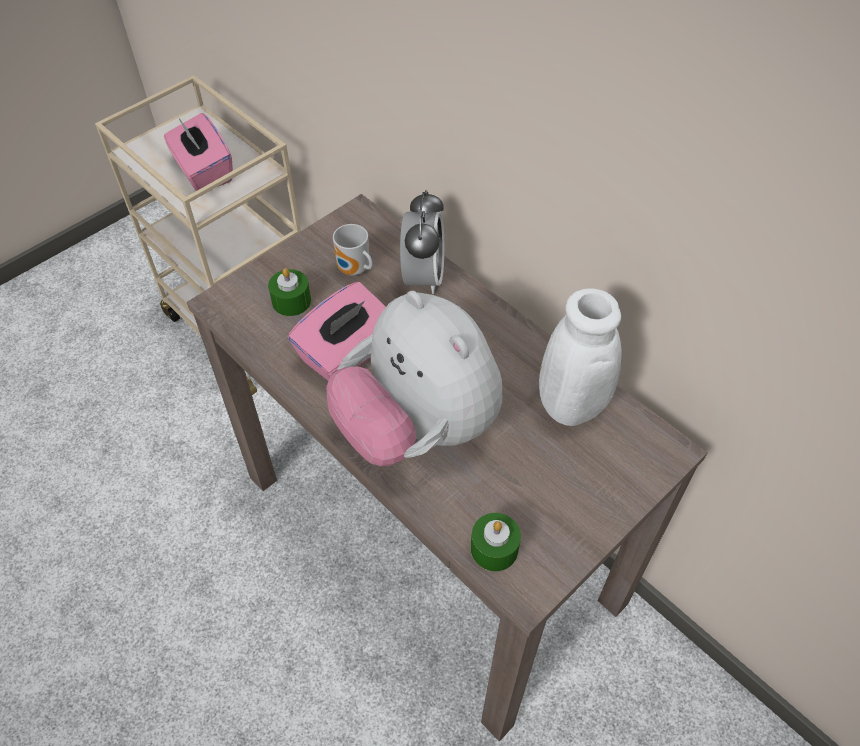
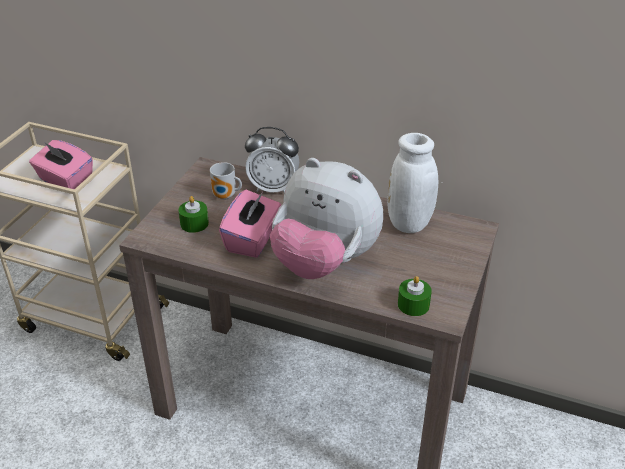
camera: 25 degrees left, 15 degrees down
alarm clock [400,190,444,294] -> alarm clock turned 120 degrees clockwise [245,127,299,193]

